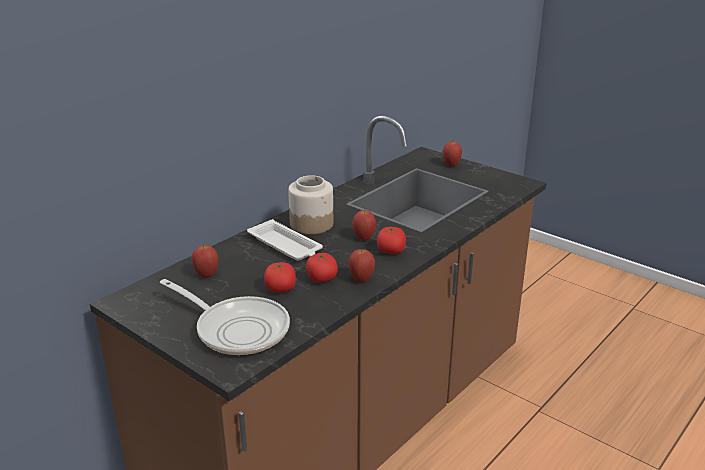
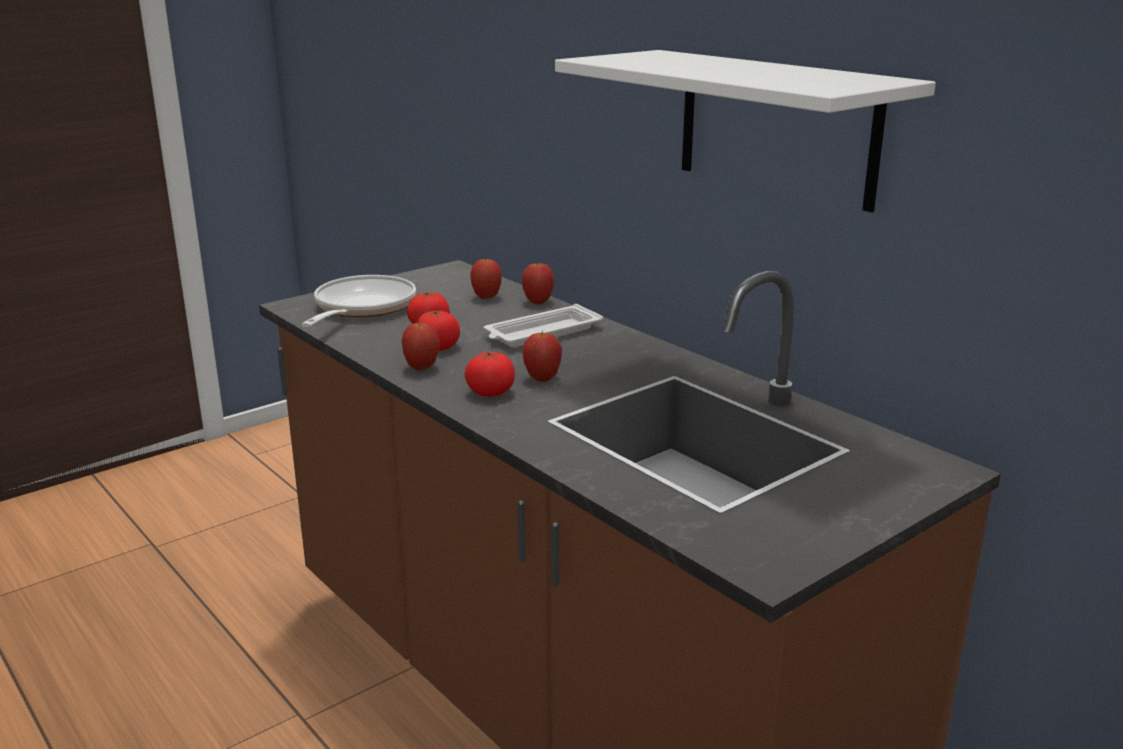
camera: 100 degrees right, 5 degrees down
frying pan [160,279,290,355] -> frying pan turned 150 degrees clockwise [302,275,416,327]
jar [288,175,333,234] -> none
apple [443,141,462,166] -> apple moved to [521,263,554,304]
none -> white shelf [555,50,936,212]

